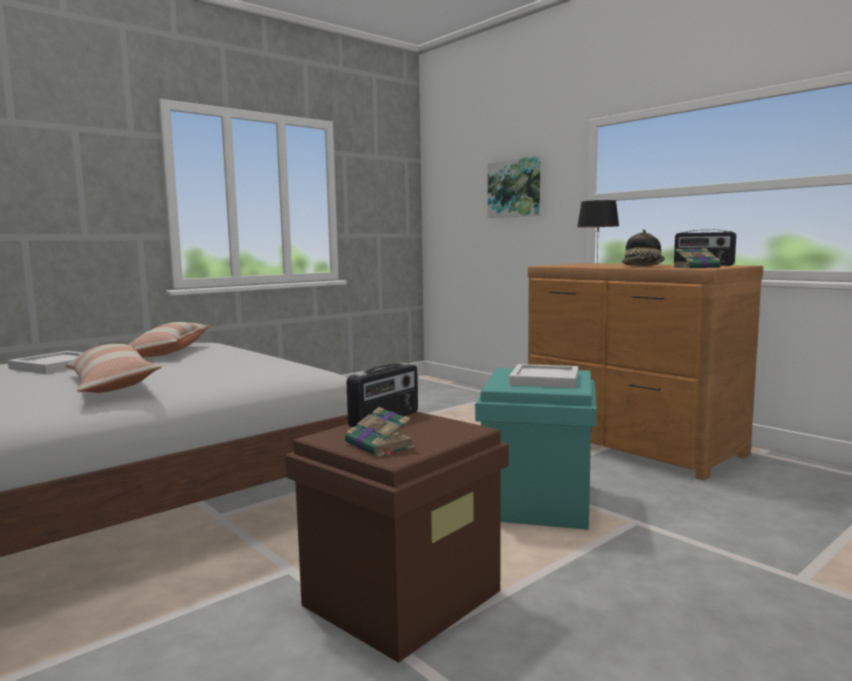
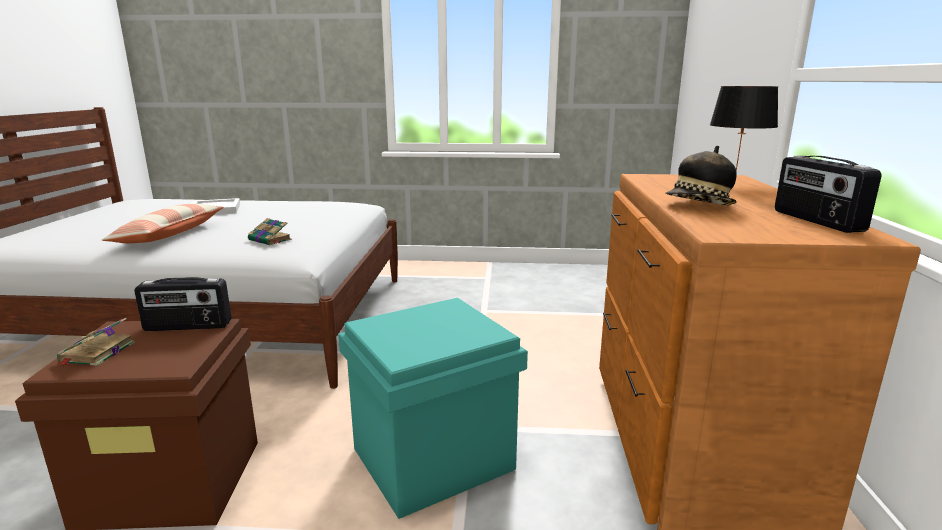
camera: 45 degrees right, 10 degrees up
pillow [128,322,210,357] -> none
picture [488,156,540,218] -> none
white tray [509,364,578,388] -> none
book [673,248,723,268] -> book moved to [248,218,292,245]

